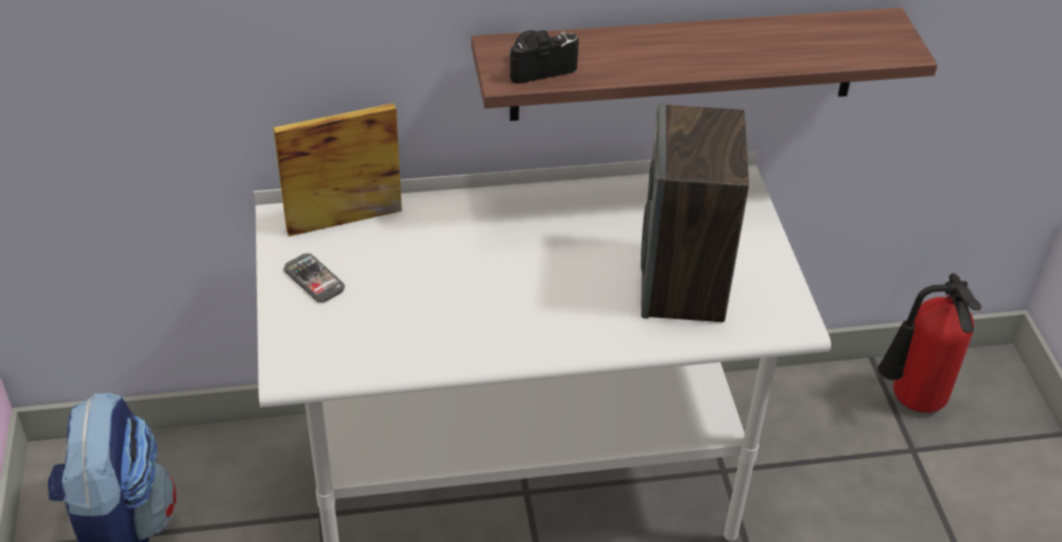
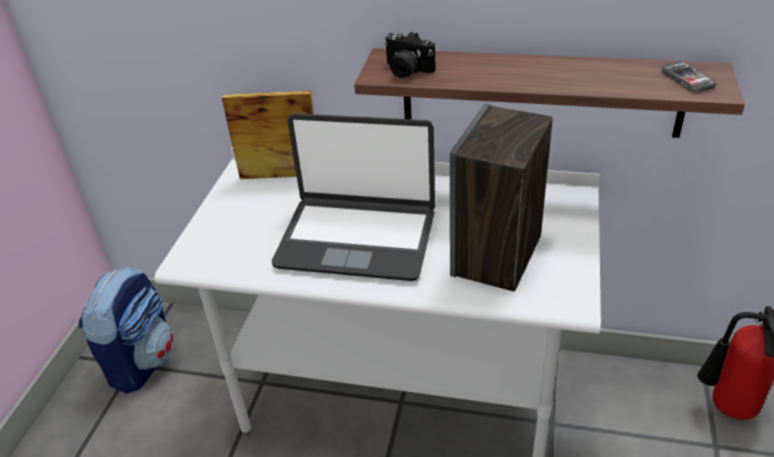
camera: 25 degrees right, 5 degrees down
phone [284,253,345,302] -> phone moved to [660,61,717,92]
camera [509,30,579,84] -> camera turned 150 degrees counterclockwise [384,32,436,78]
none -> laptop [272,113,435,281]

